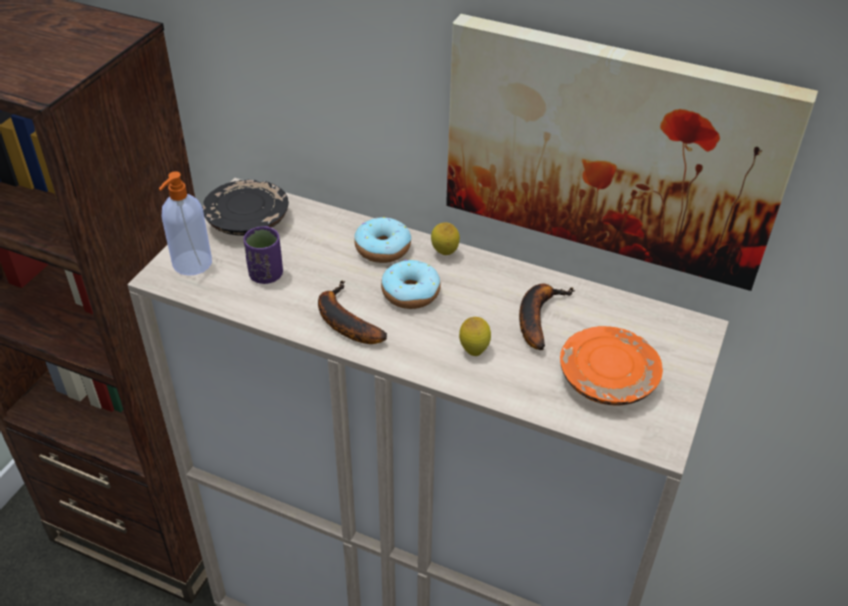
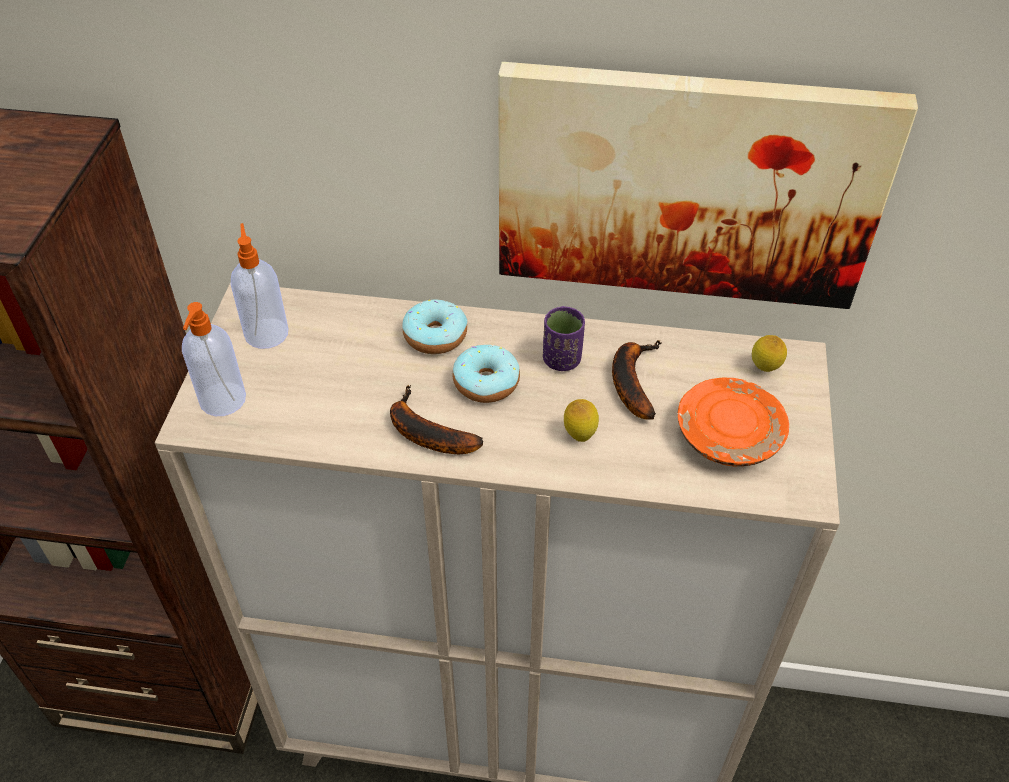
camera: 15 degrees left, 5 degrees up
black plate [202,180,289,235] -> soap dispenser [231,223,289,349]
purple cup [244,226,283,284] -> purple cup moved to [543,306,585,371]
lemon [431,222,460,255] -> lemon moved to [752,335,787,372]

